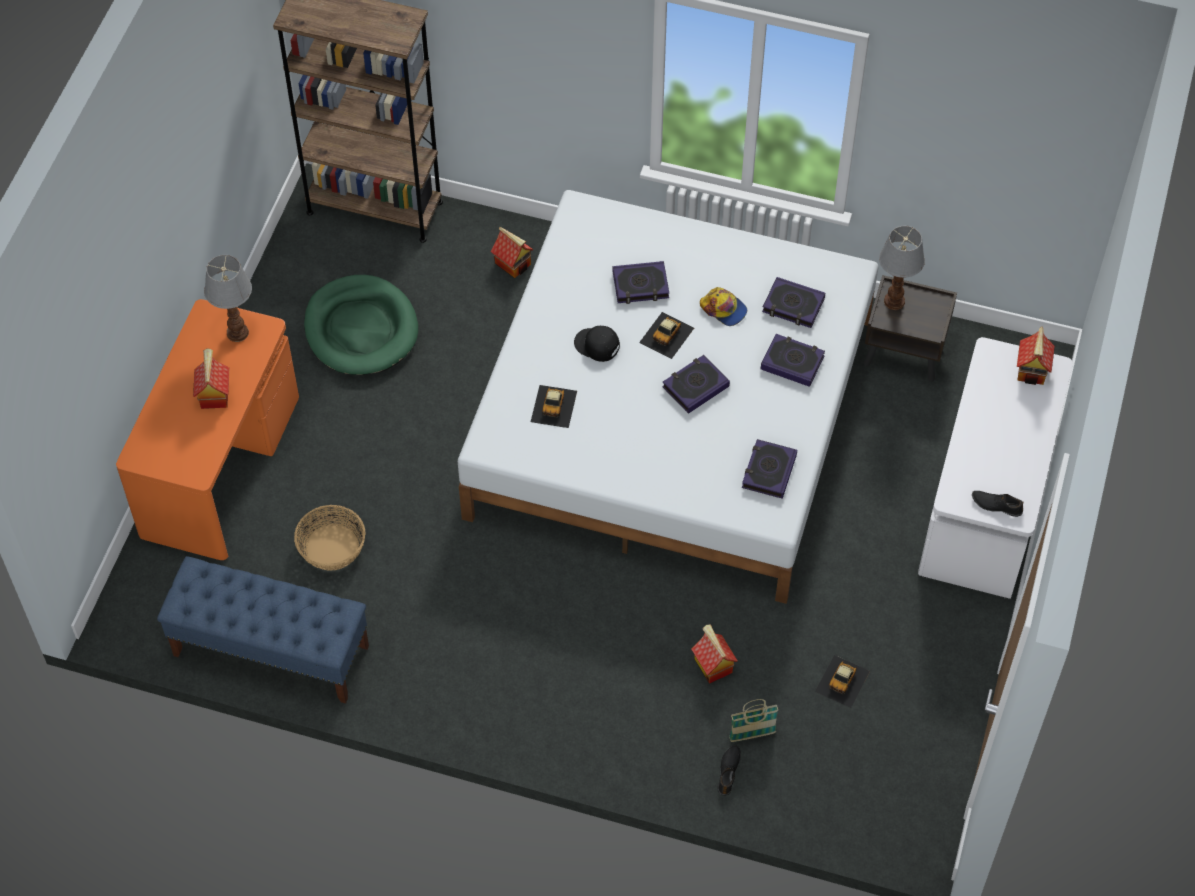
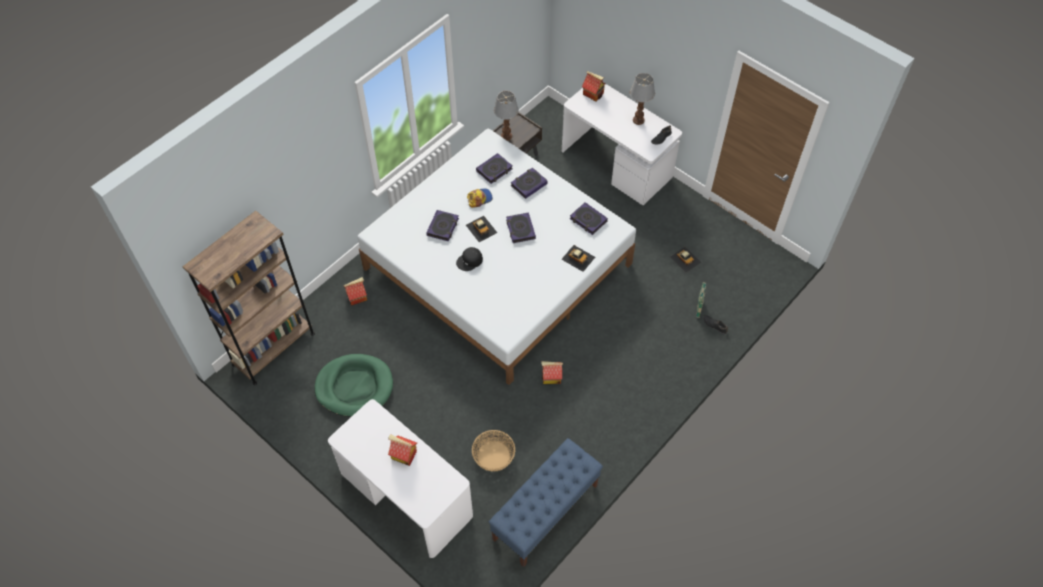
camera: 65 degrees left, 0 degrees up
orange desk [116,299,299,560] -> white desk [328,399,473,558]
table lamp [204,255,252,342] -> table lamp moved to [630,73,655,125]
toy car [531,385,577,428] -> toy car moved to [562,245,595,272]
toy house [691,625,738,684] -> toy house moved to [541,361,563,384]

